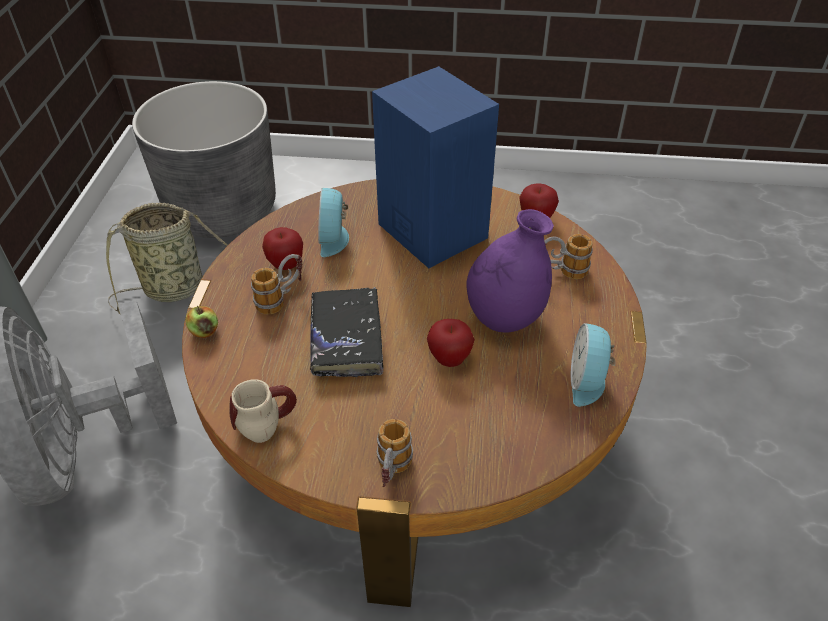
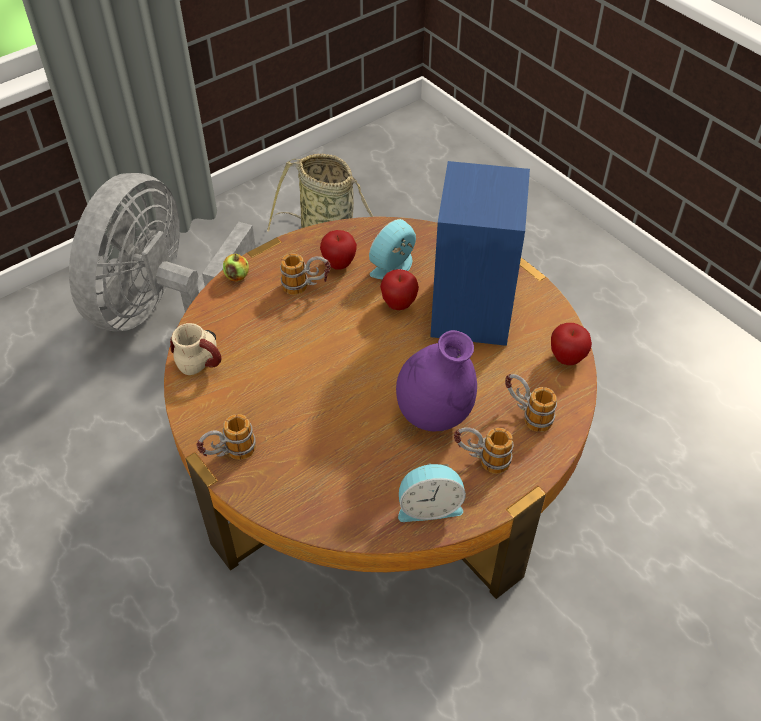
camera: 45 degrees right, 5 degrees up
grey planter [132,81,276,238] -> none
black book [310,287,383,377] -> none
apple [427,319,475,367] -> apple moved to [380,269,419,310]
alarm clock [571,323,616,407] -> alarm clock turned 150 degrees counterclockwise [398,463,466,522]
none -> mug [454,427,514,474]

